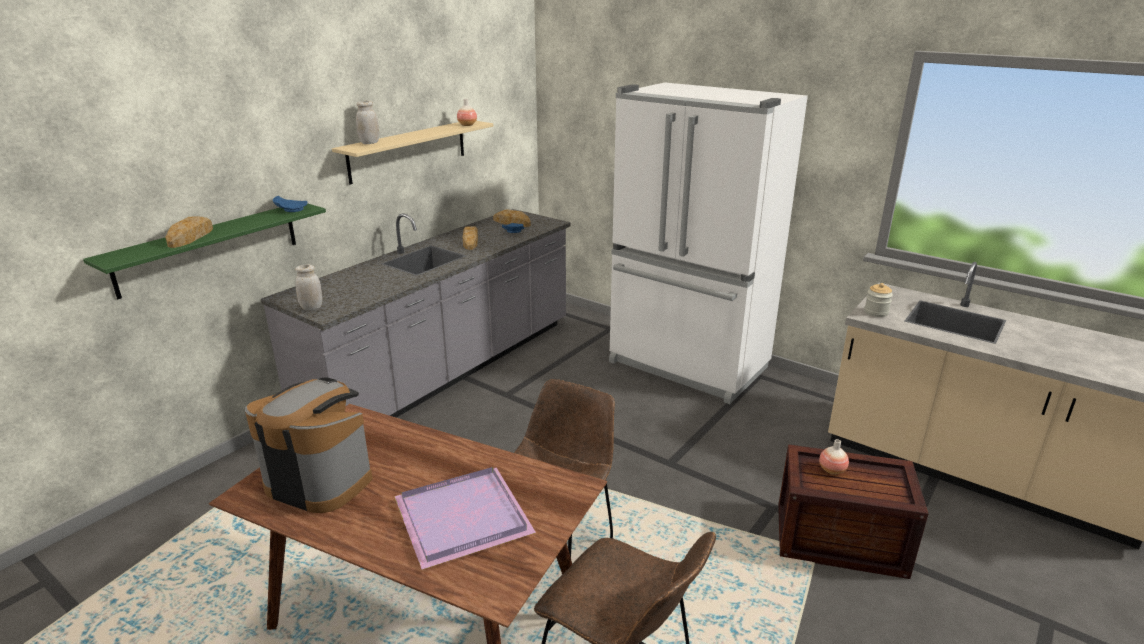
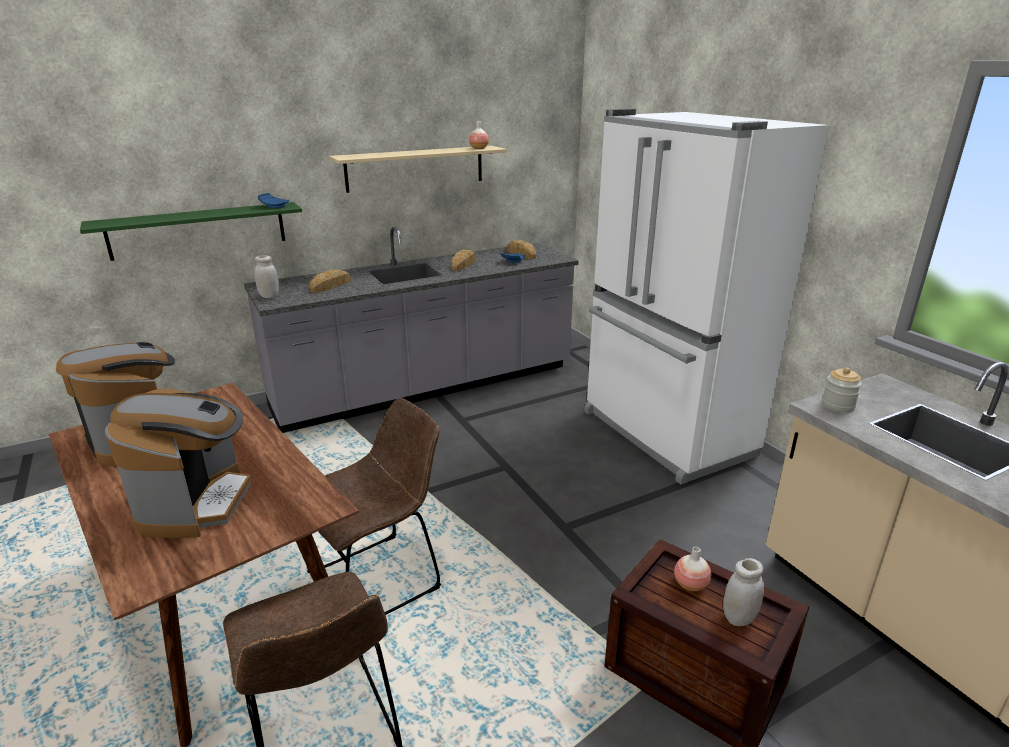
camera: 25 degrees right, 0 degrees up
bread [165,216,213,248] -> bread moved to [309,269,351,293]
white jar [356,101,379,144] -> white jar moved to [723,558,764,626]
purple tray [394,467,536,570] -> coffee machine [105,389,251,538]

